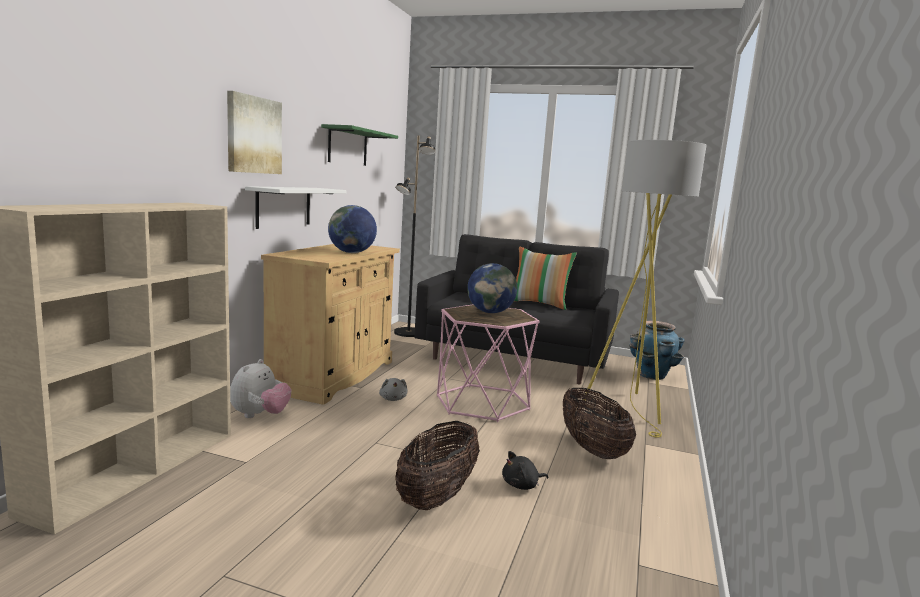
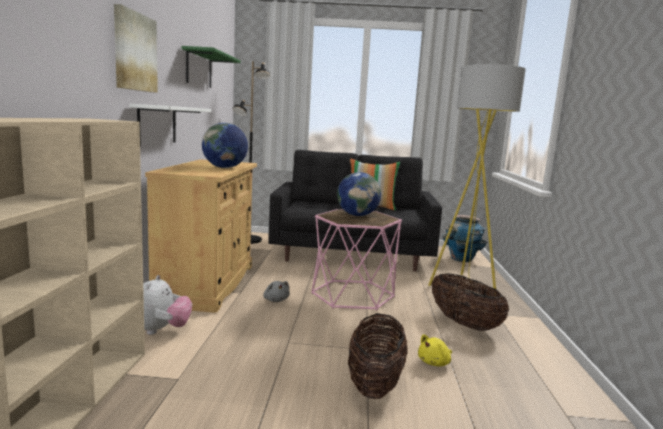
camera: 15 degrees left, 0 degrees up
black plush toy [502,451,548,490] -> yellow plush toy [418,334,452,366]

